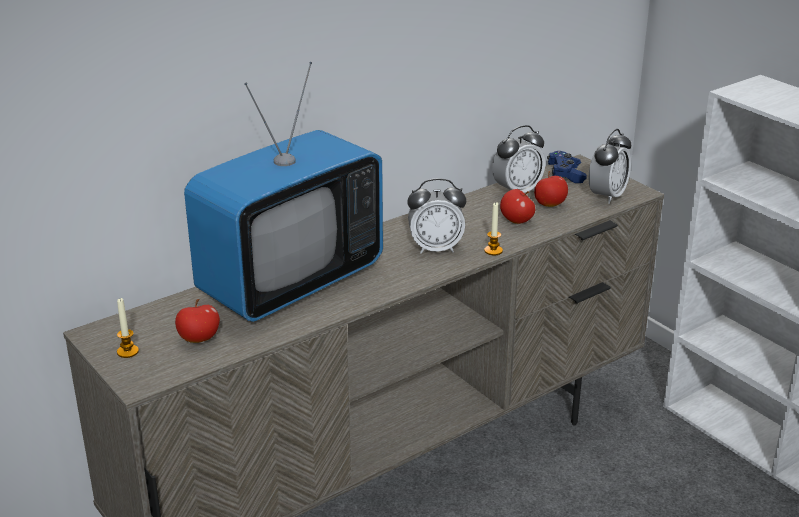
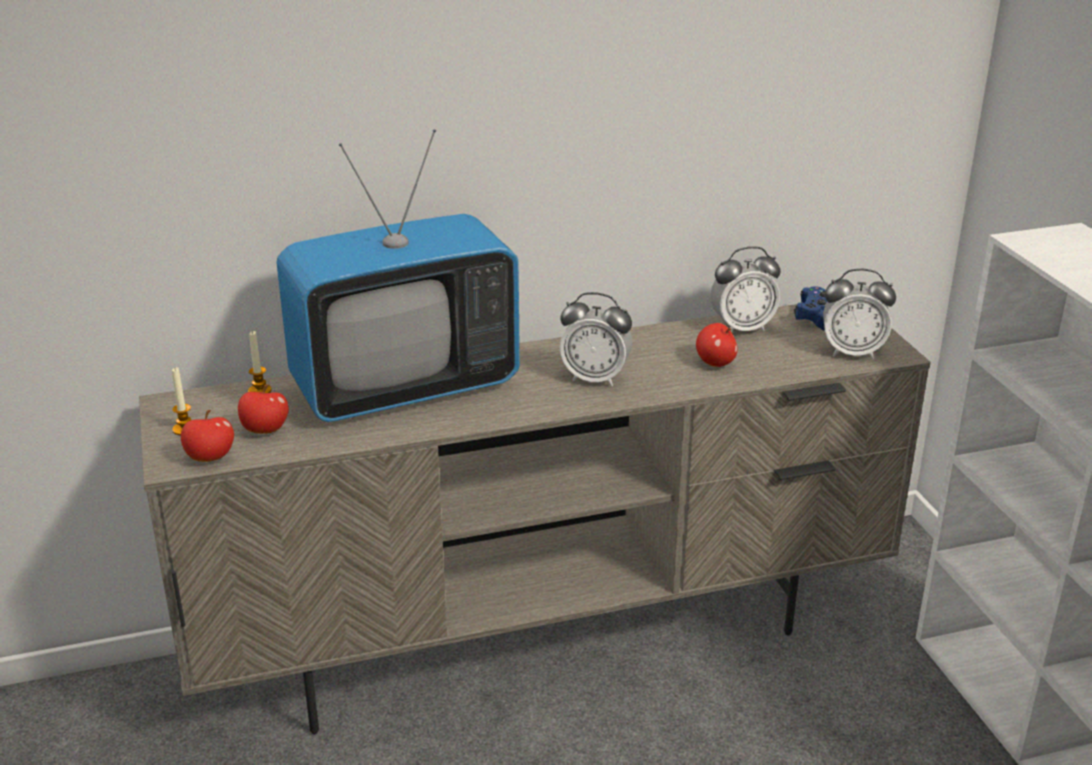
camera: 20 degrees right, 0 degrees up
candle [484,202,503,255] -> candle moved to [248,331,272,393]
apple [534,171,568,207] -> apple moved to [181,410,234,462]
alarm clock [589,129,631,204] -> alarm clock turned 45 degrees clockwise [823,269,896,359]

